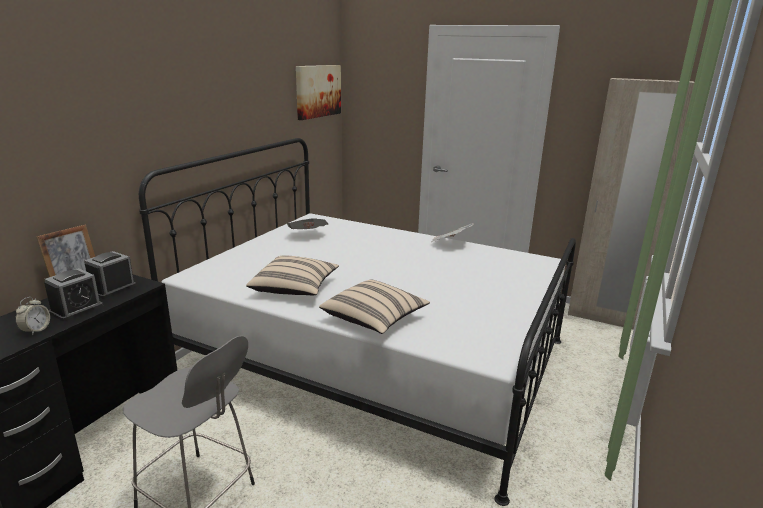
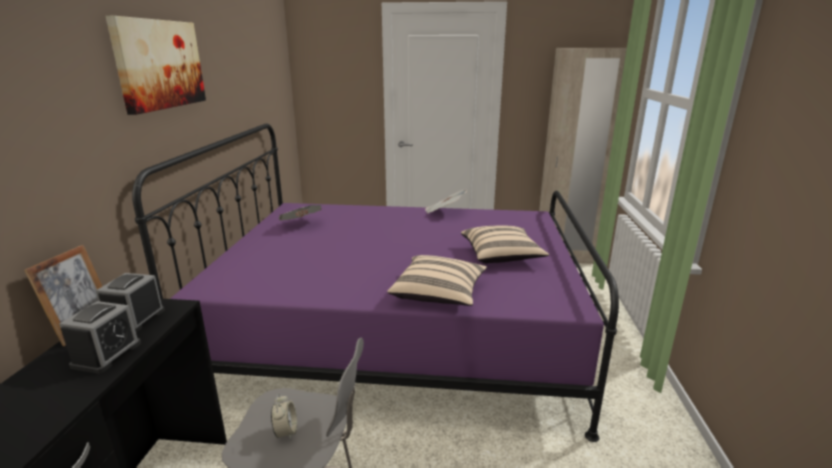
camera: 20 degrees left, 0 degrees up
alarm clock [15,297,50,336] -> alarm clock moved to [271,394,297,440]
white bed [139,138,576,506] -> purple bed [132,124,619,442]
beige pillow [246,256,339,295] -> beige pillow moved to [461,226,549,264]
picture [296,65,341,120] -> picture moved to [106,16,206,115]

